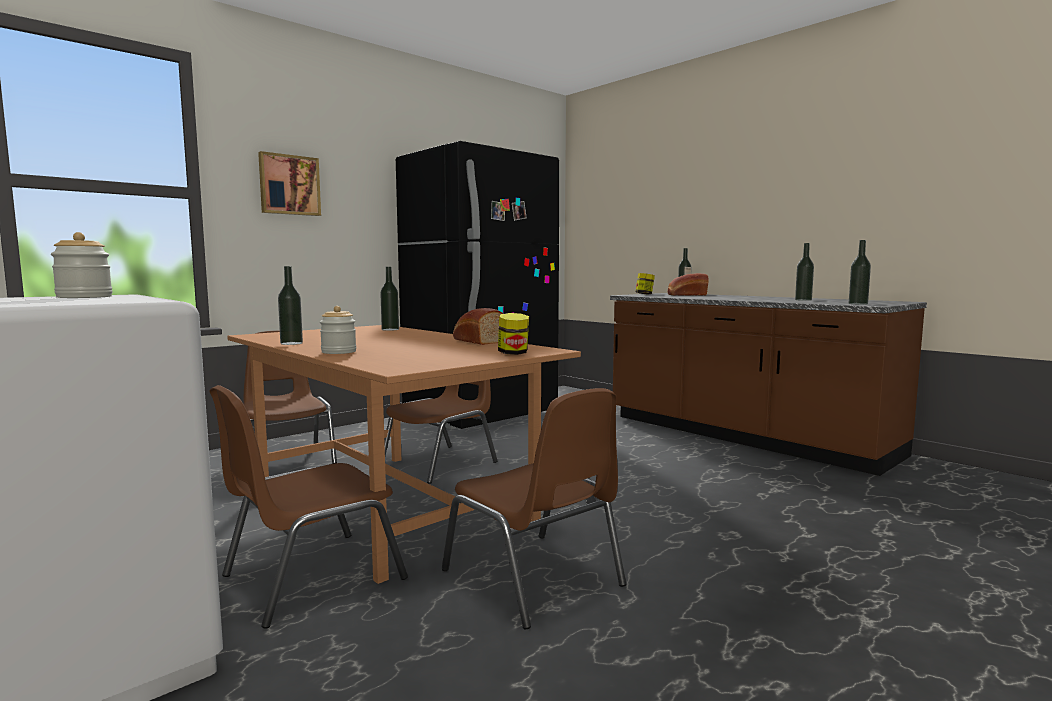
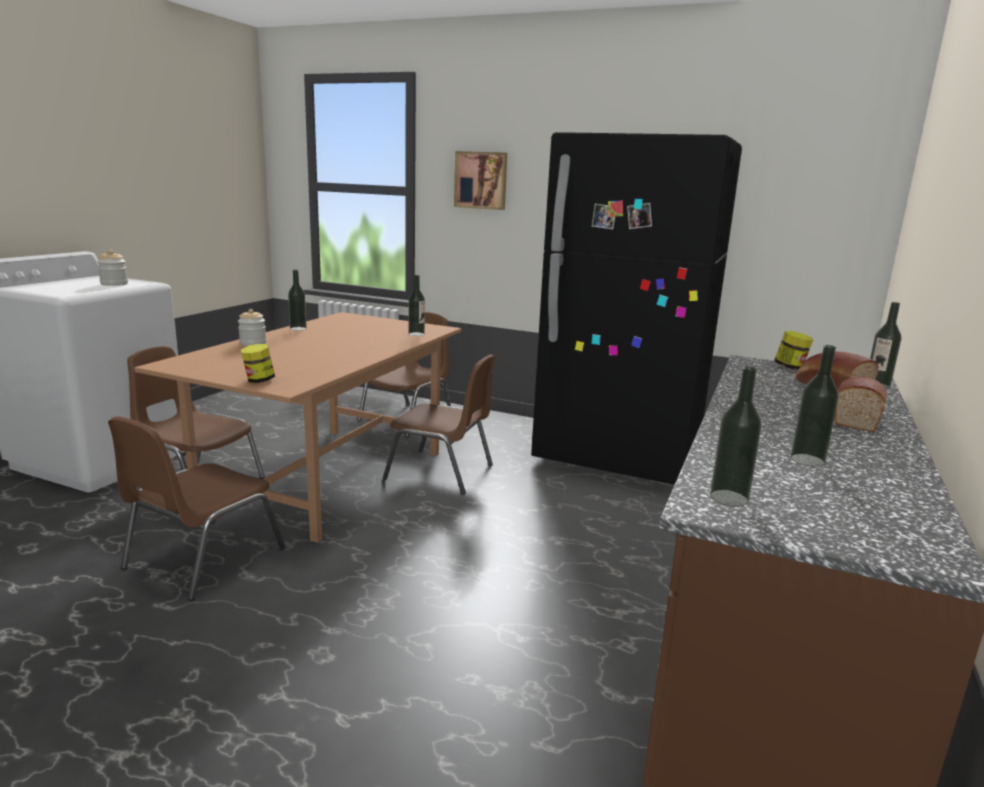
camera: 65 degrees right, 10 degrees up
bread [453,308,504,345] -> bread moved to [834,377,887,432]

